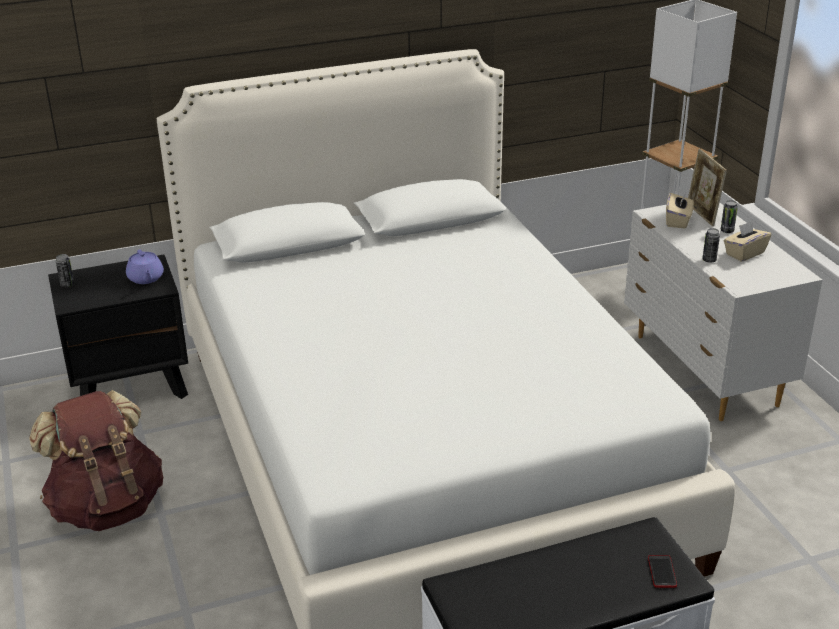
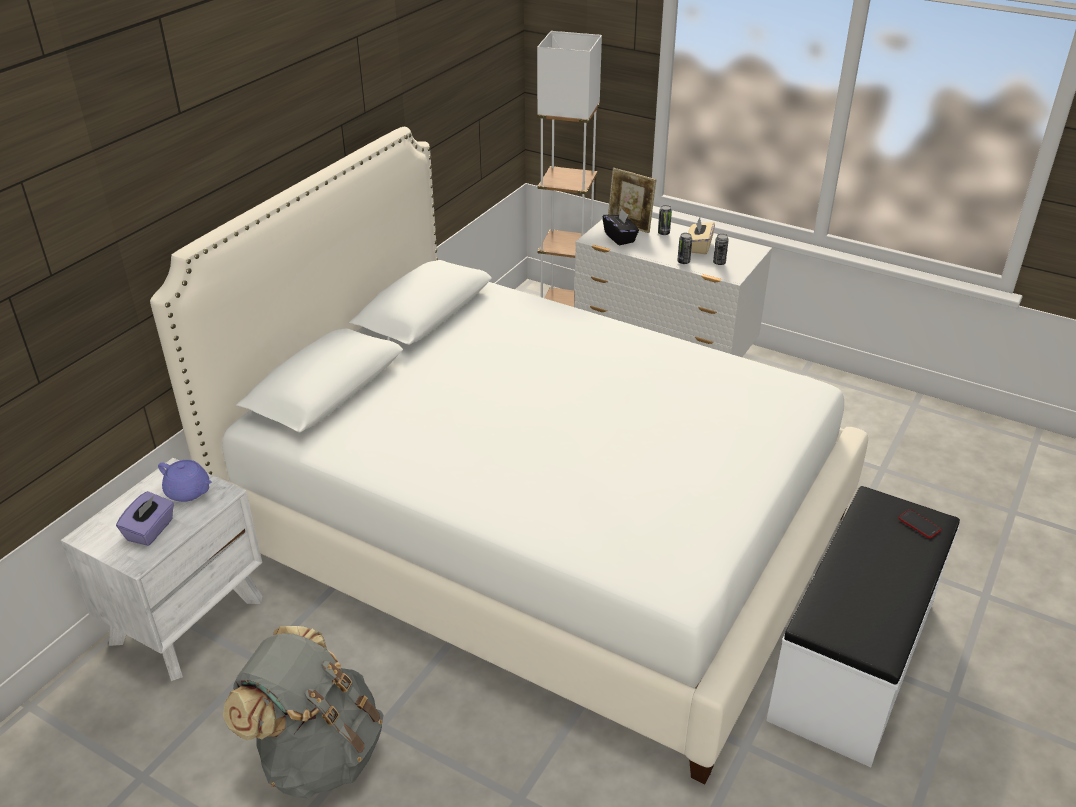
camera: 40 degrees left, 5 degrees up
brown backpack [29,390,163,531] -> grey backpack [223,626,384,799]
black nightstand [48,255,188,399] -> white nightstand [61,458,263,681]
can [56,254,74,287] -> can moved to [713,234,729,265]
beige tissue box [666,193,694,229] -> black tissue box [603,209,639,246]
none -> purple tissue box [116,491,174,546]

